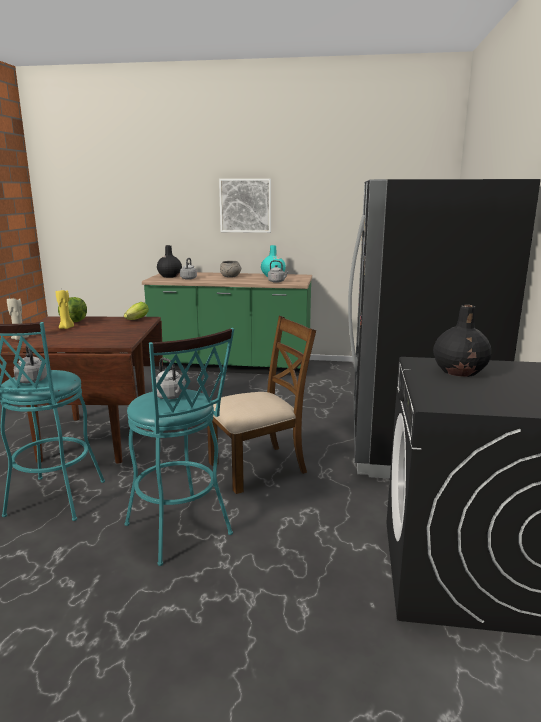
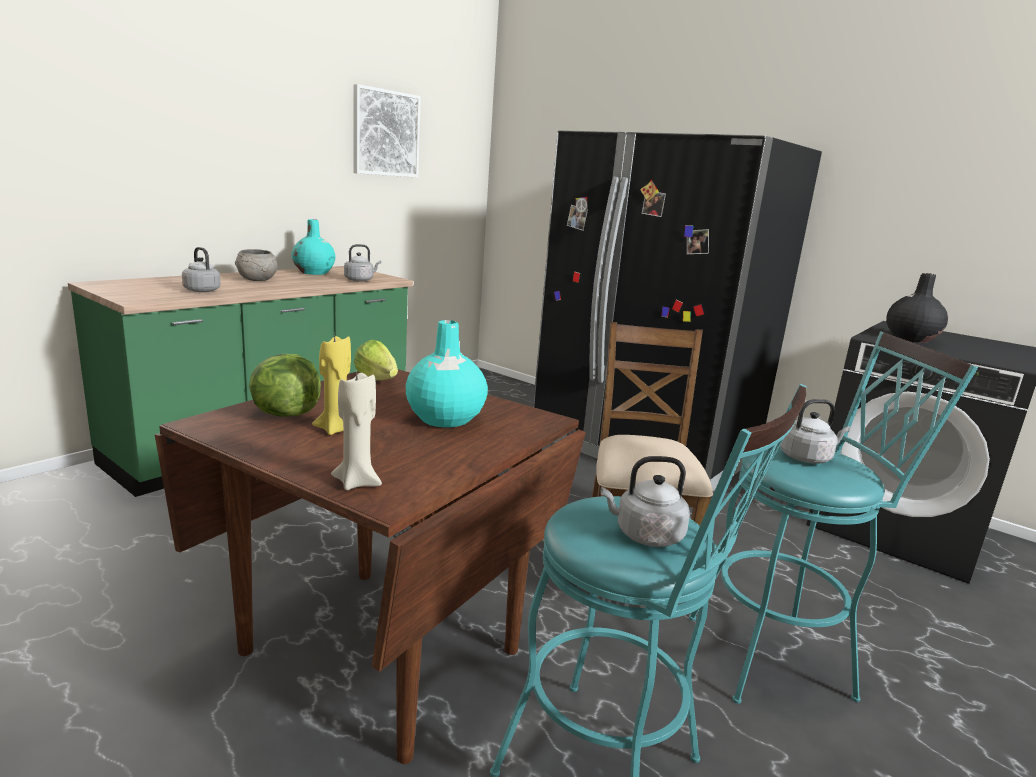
camera: 60 degrees left, 0 degrees up
black vase [157,245,182,278] -> none
picture [219,179,271,233] -> picture moved to [353,84,421,178]
none -> turquoise vase [406,320,488,428]

